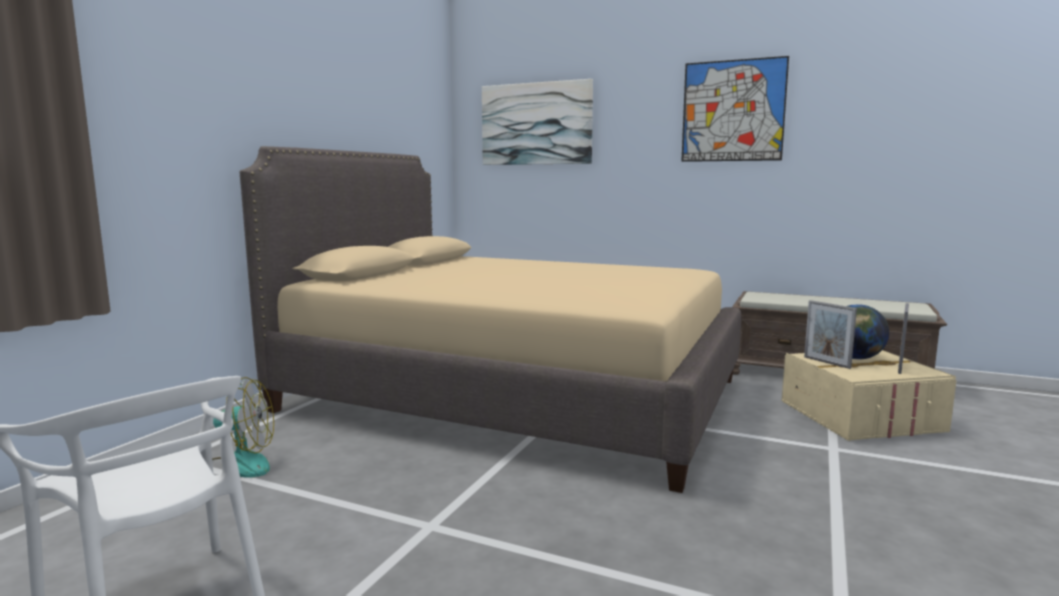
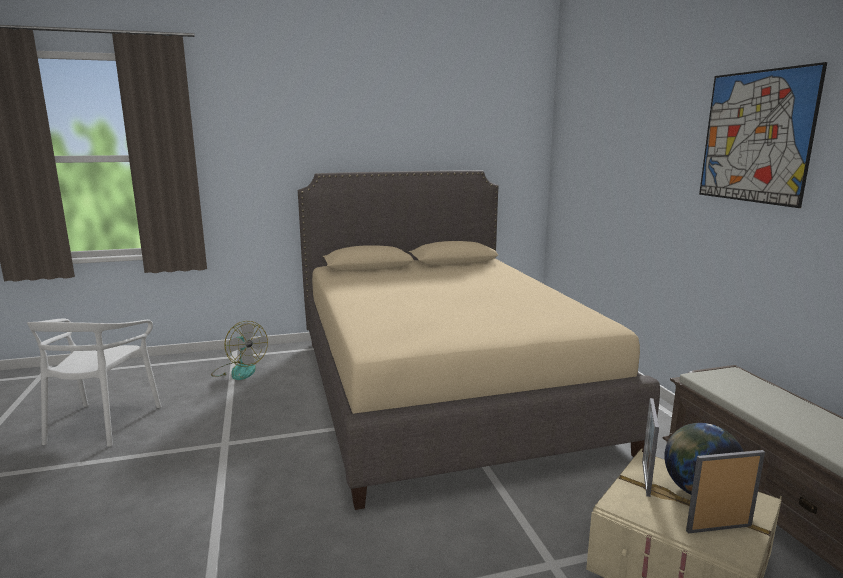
camera: 50 degrees right, 5 degrees up
picture [482,79,593,165] -> none

